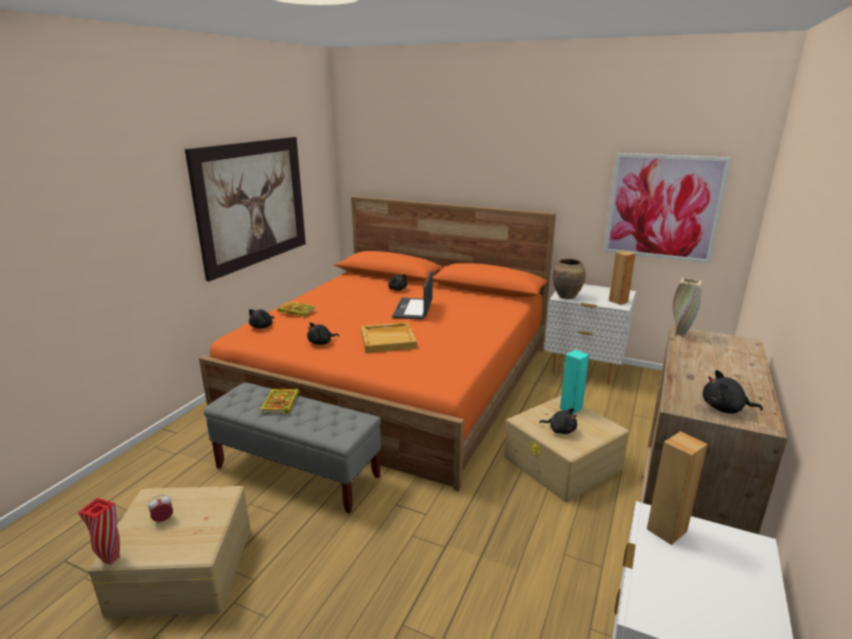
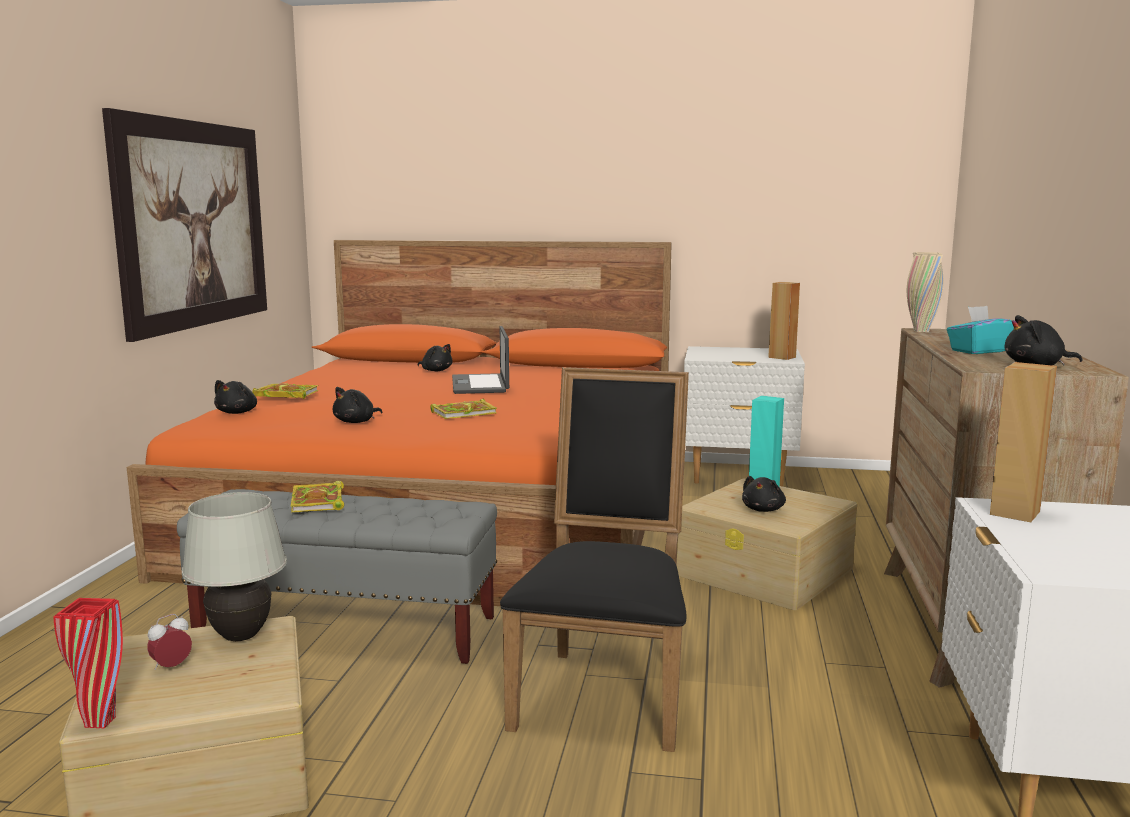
camera: 15 degrees left, 10 degrees down
beige tray [361,322,417,353] -> book [430,398,497,419]
black plush toy [539,408,577,434] -> black plush toy turned 105 degrees clockwise [742,476,786,512]
brown vase [552,258,586,299] -> none
picture [604,153,731,264] -> none
none -> white table lamp [182,492,287,641]
none -> black chair [500,367,689,752]
none -> turquoise tissue box [947,306,1014,354]

